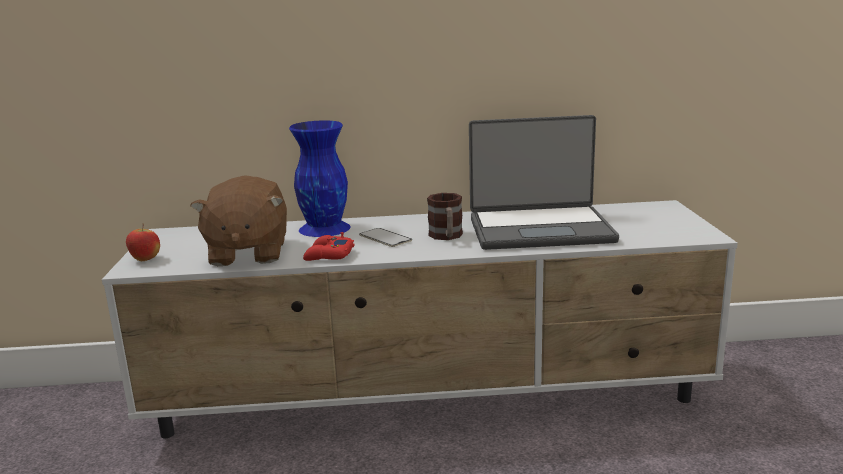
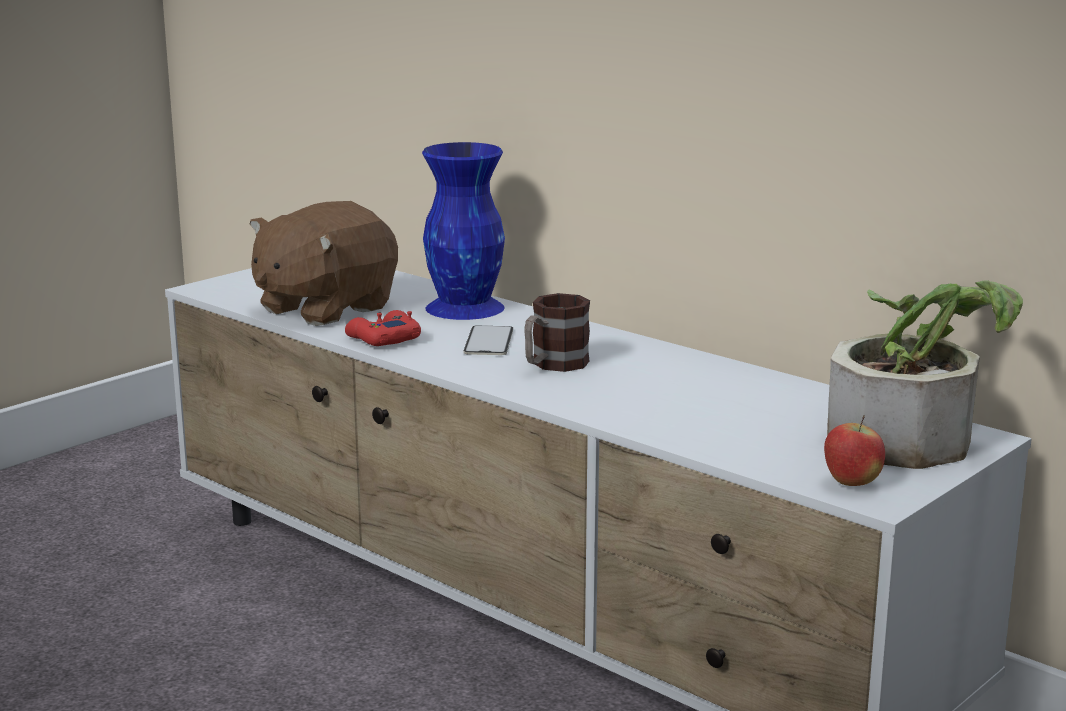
camera: 45 degrees right, 0 degrees up
apple [126,223,160,261] -> apple moved to [824,415,885,486]
laptop [469,115,619,250] -> none
none -> potted plant [827,280,1023,469]

